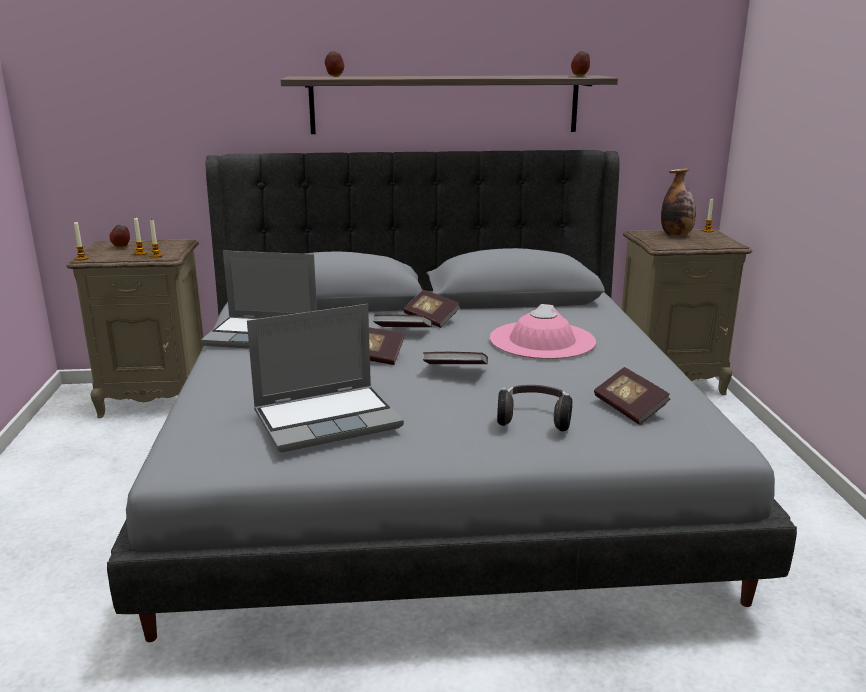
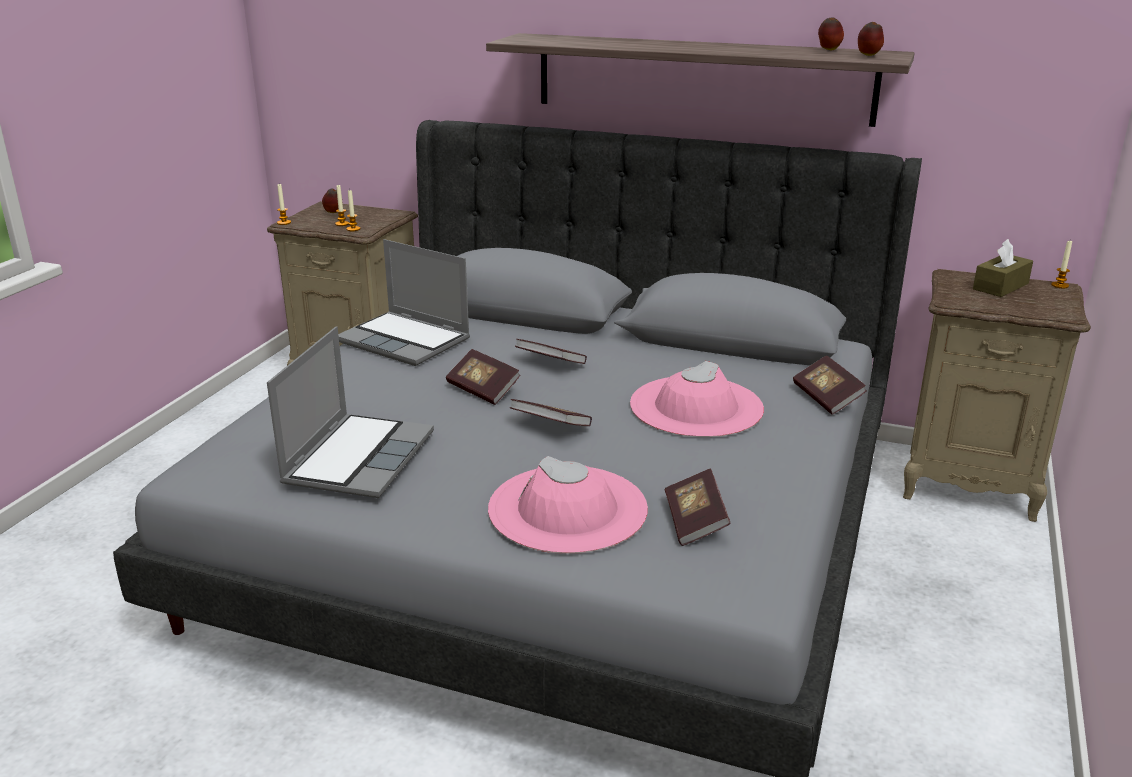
camera: 25 degrees right, 5 degrees up
laptop [247,304,404,452] -> laptop turned 75 degrees counterclockwise [267,327,434,498]
apple [325,51,344,77] -> apple moved to [818,17,844,50]
book [404,290,460,328] -> book moved to [793,355,867,415]
headphones [497,385,572,431] -> pink hat [488,456,648,554]
bottle [661,168,696,236] -> brown tissue box [973,239,1033,297]

